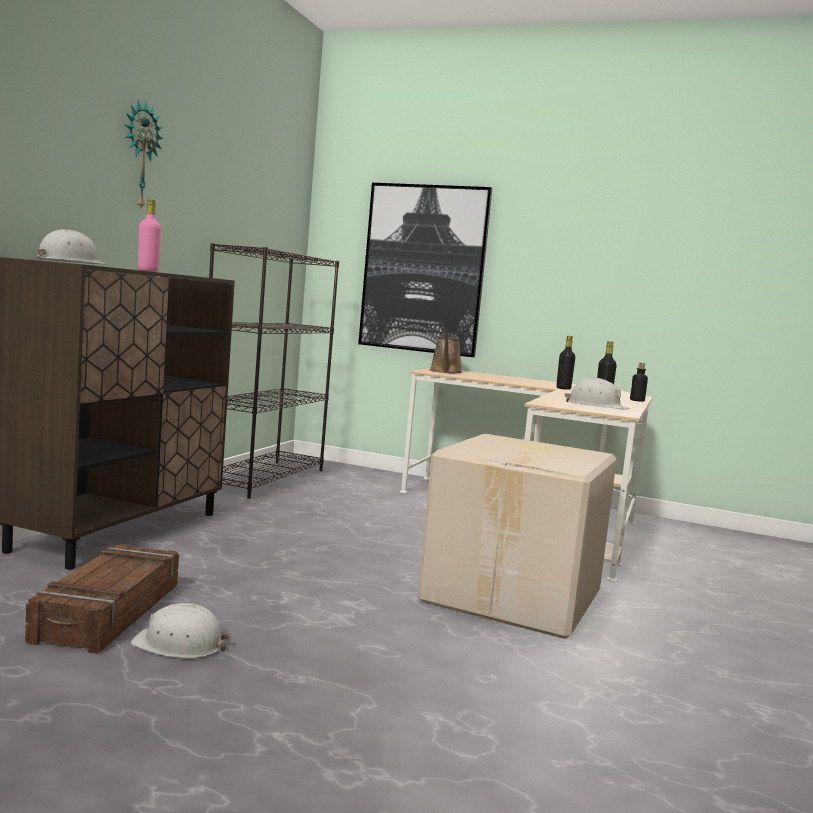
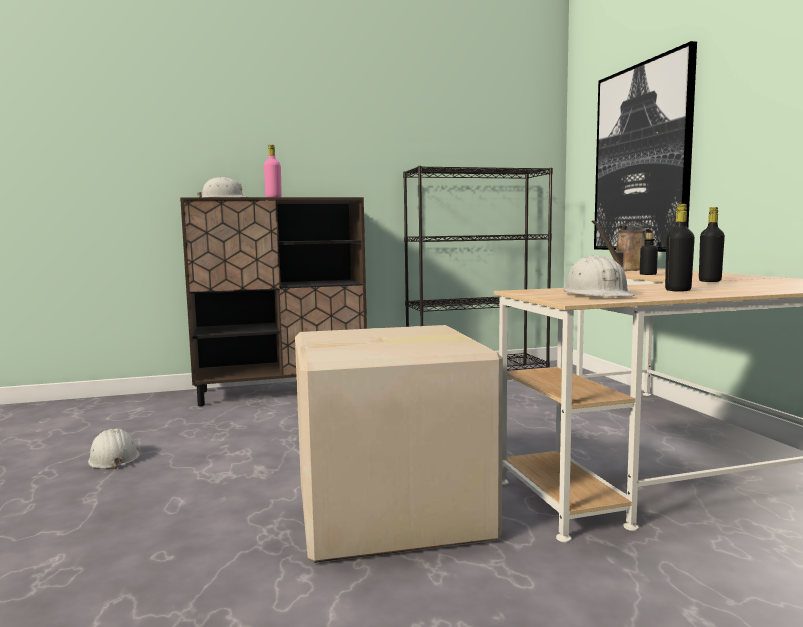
camera: 55 degrees right, 0 degrees up
crate [25,544,179,654] -> none
wall clock [125,101,163,208] -> none
bottle [630,363,648,402] -> bottle moved to [640,233,658,275]

